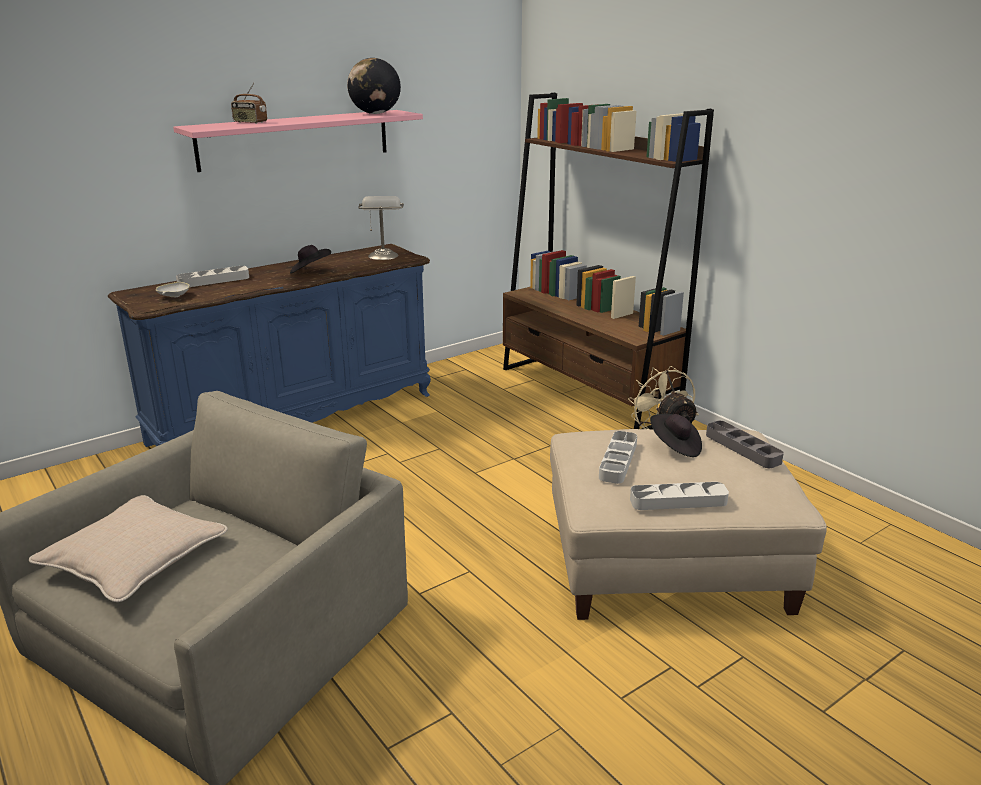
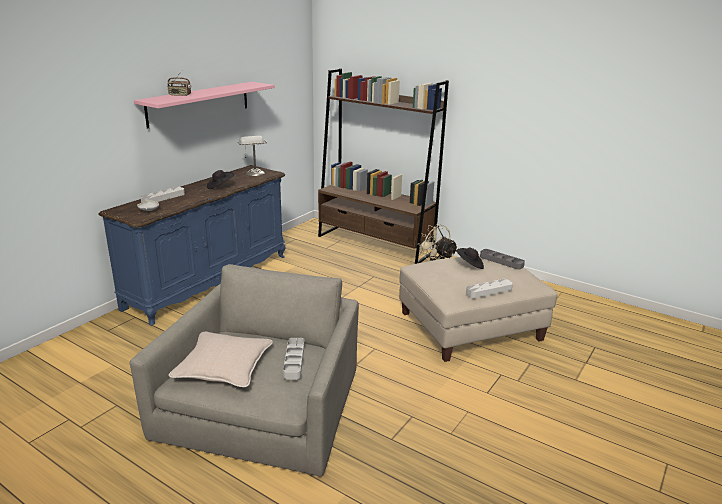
camera: 20 degrees left, 0 degrees up
globe [347,58,401,114] -> none
grey tray [599,431,637,484] -> grey tray moved to [283,338,305,380]

